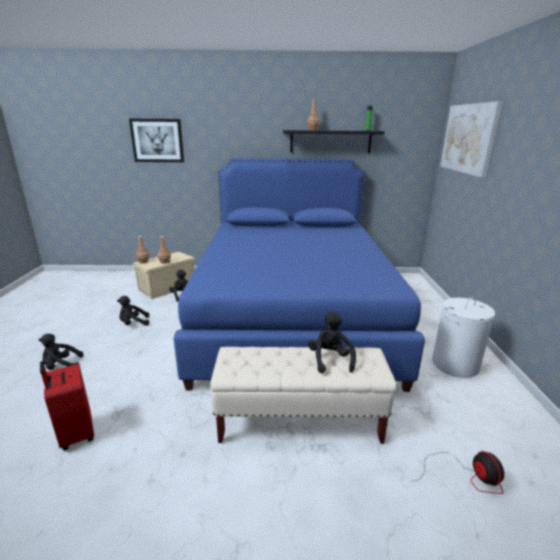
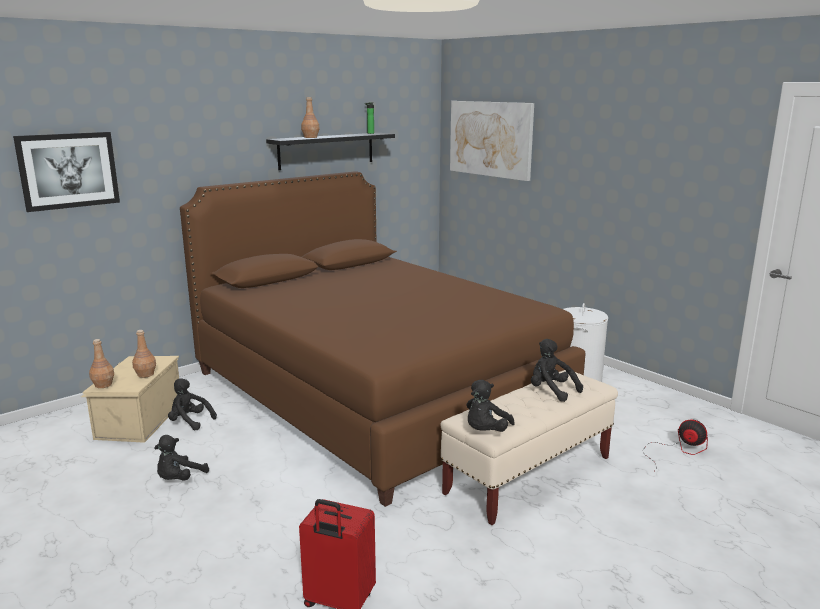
camera: 40 degrees left, 5 degrees down
black plush toy [39,334,83,370] -> black plush toy moved to [466,380,515,432]
blue bed [173,158,425,392] -> brown bed [180,171,586,507]

